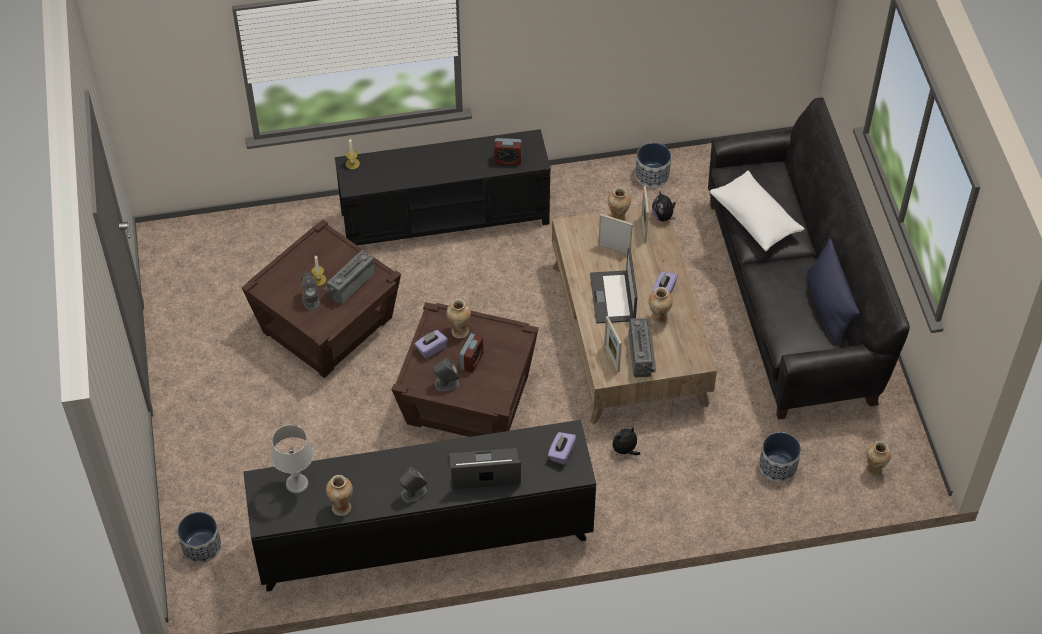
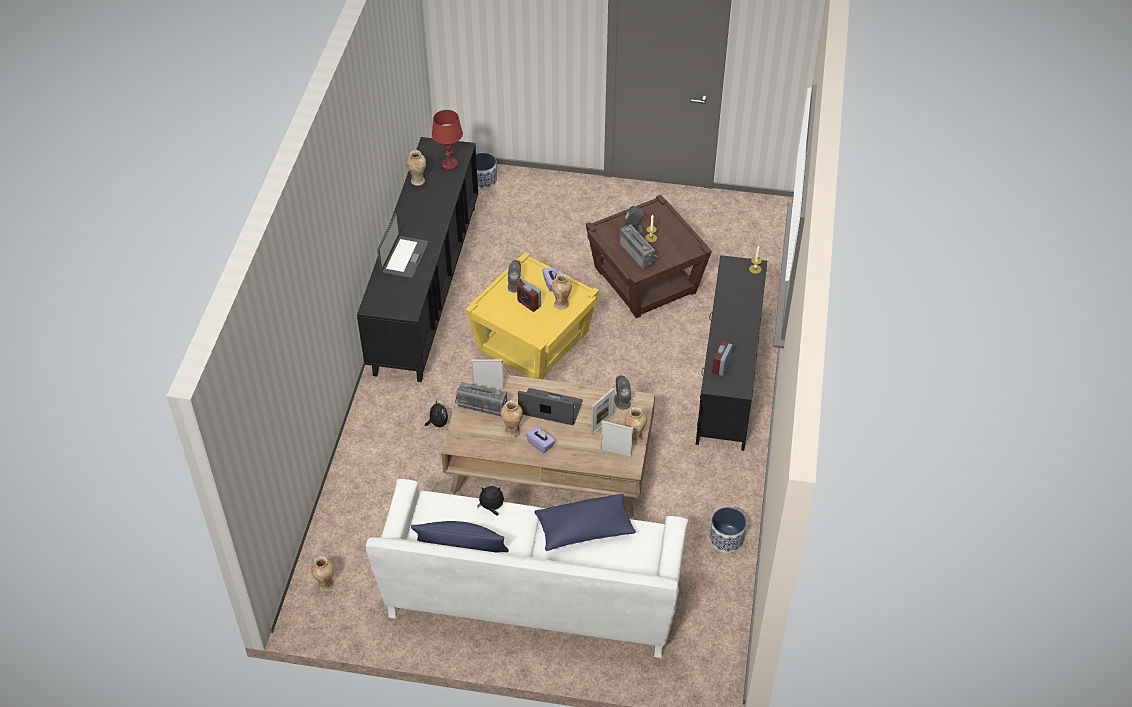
camera: 110 degrees right, 5 degrees down
grey table lamp [271,425,314,494] -> red table lamp [432,110,463,170]
brown side table [391,302,539,437] -> yellow side table [465,252,599,379]
grey speaker [399,467,427,503] -> grey speaker moved to [614,375,631,410]
purple tissue box [548,432,576,465] -> none
plush toy [652,190,676,221] -> plush toy moved to [477,486,504,516]
black sofa [708,97,910,420] -> white sofa [366,479,688,658]
white pillow [709,171,805,252] -> blue pillow [535,494,636,551]
planter [759,432,801,482] -> none

